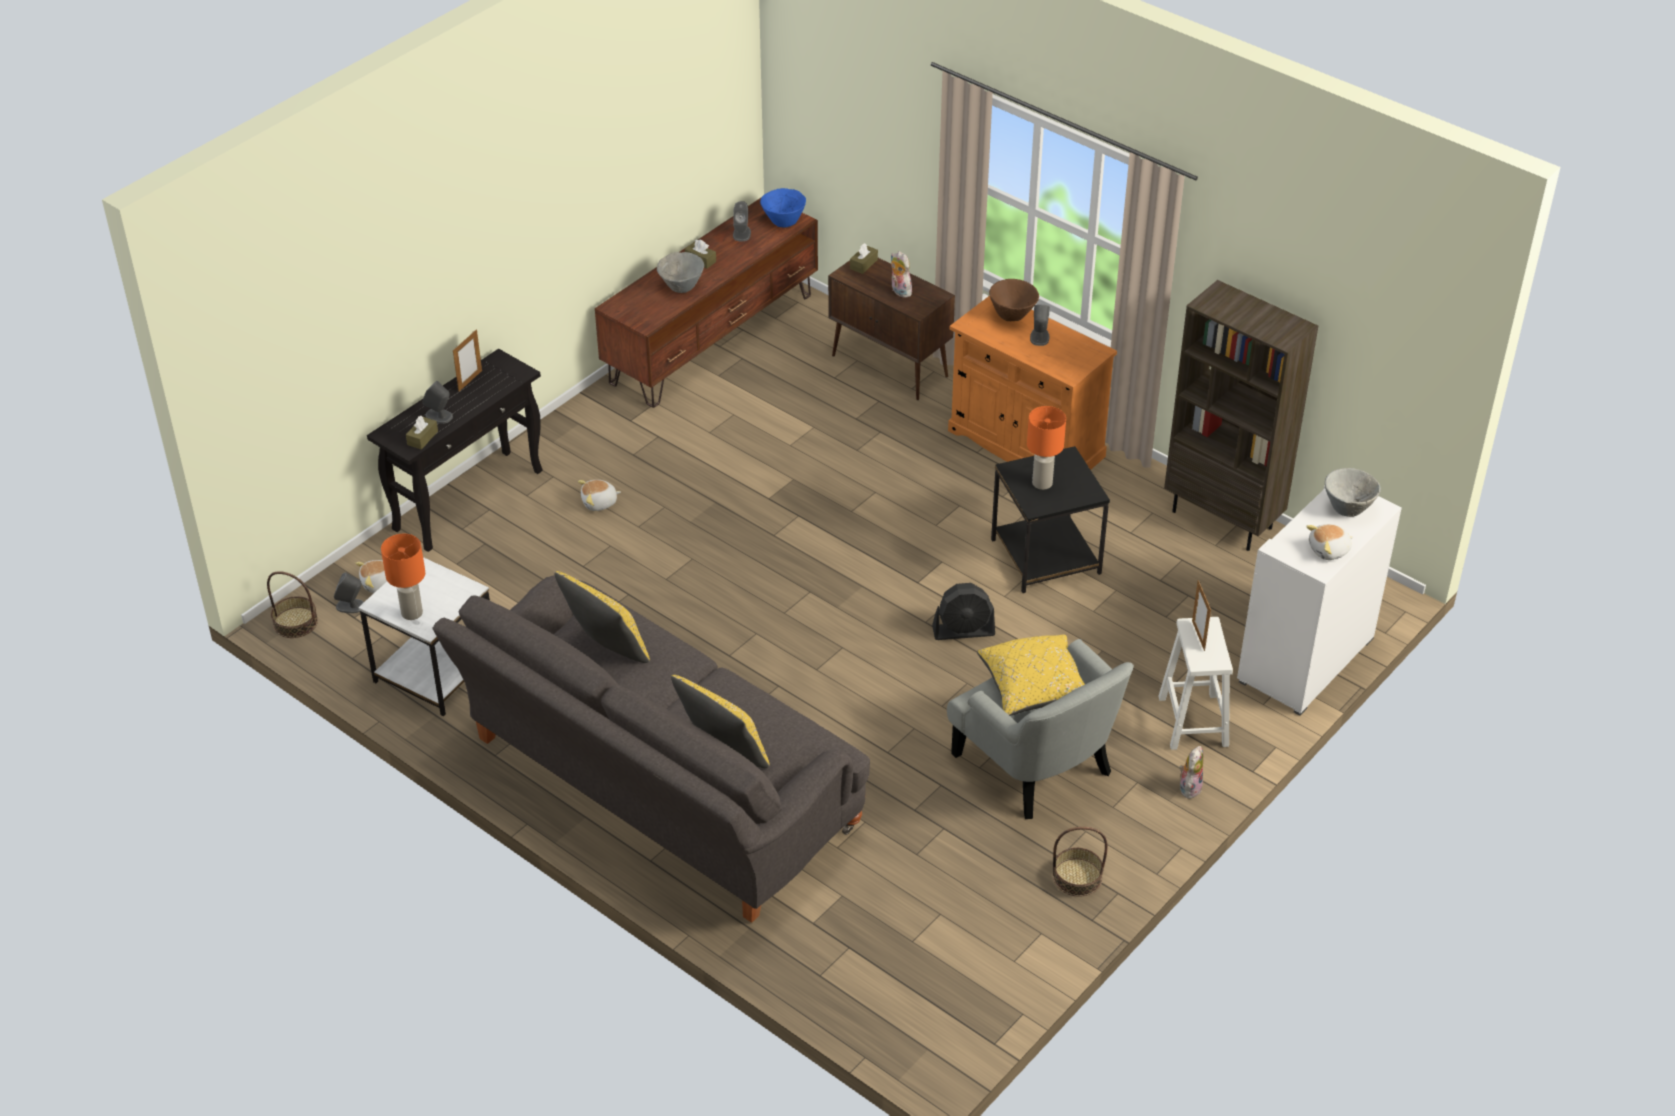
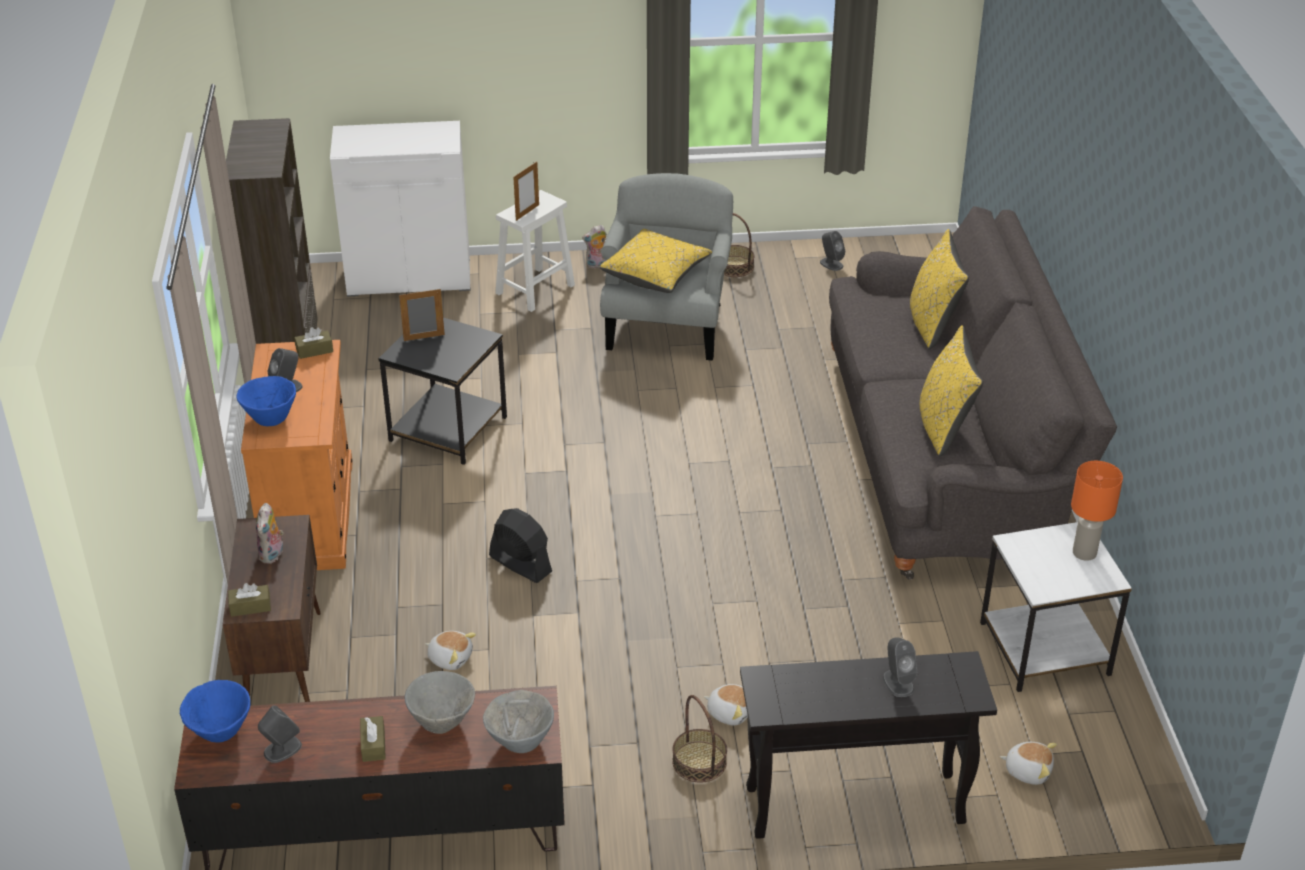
camera: 135 degrees left, 5 degrees down
basket [267,571,318,638] -> basket moved to [672,695,727,783]
grey speaker [334,572,364,613] -> grey speaker moved to [820,231,845,271]
brown tissue box [406,416,438,450] -> brown tissue box moved to [294,327,333,359]
picture frame [453,329,482,392] -> picture frame moved to [399,289,445,341]
black fan [932,583,995,640] -> black fan moved to [489,508,552,583]
brown bowl [989,279,1039,321] -> blue bowl [236,376,296,426]
orange table lamp [1027,406,1066,490] -> none
plush toy [1306,524,1353,560] -> plush toy moved to [425,631,476,670]
grey bowl [1325,468,1381,517] -> grey bowl moved to [483,690,554,753]

